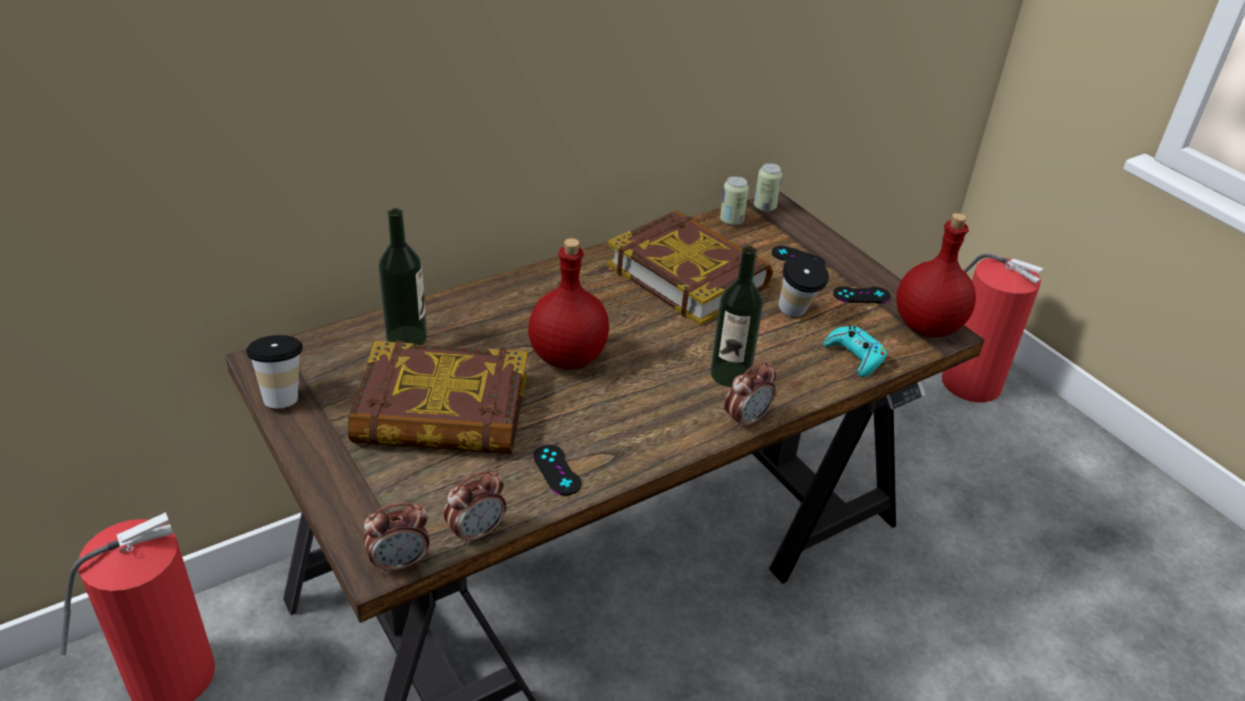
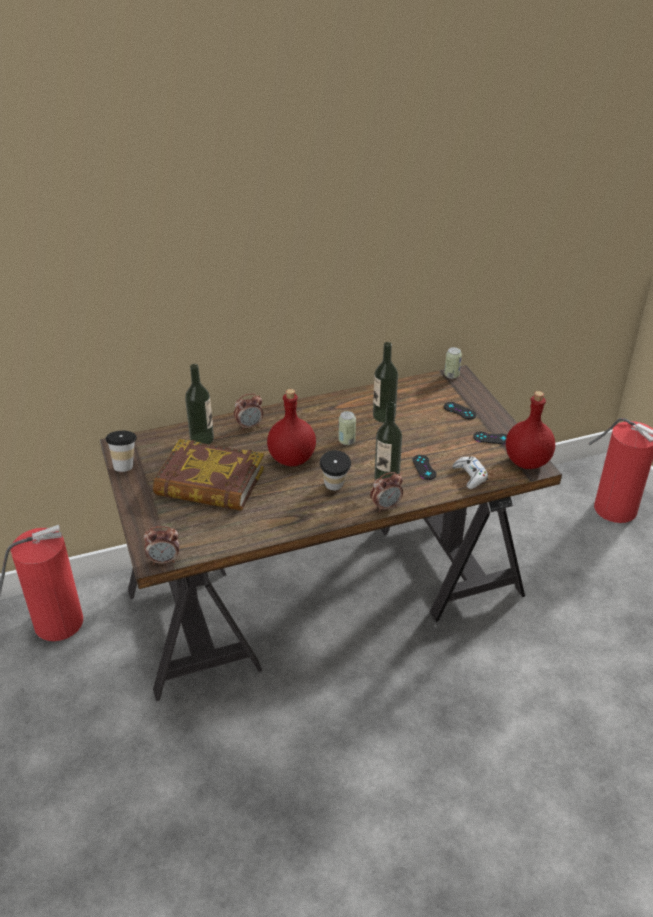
camera: 15 degrees right, 0 degrees up
alarm clock [444,471,506,546] -> alarm clock moved to [234,393,263,431]
black game controller [533,445,581,496] -> black game controller moved to [412,455,437,480]
book [607,210,773,326] -> bottle [373,342,398,423]
can [720,176,749,226] -> can moved to [339,411,356,445]
cup [779,255,829,317] -> cup moved to [320,450,351,491]
turquoise game controller [823,326,887,377] -> white game controller [453,457,488,489]

